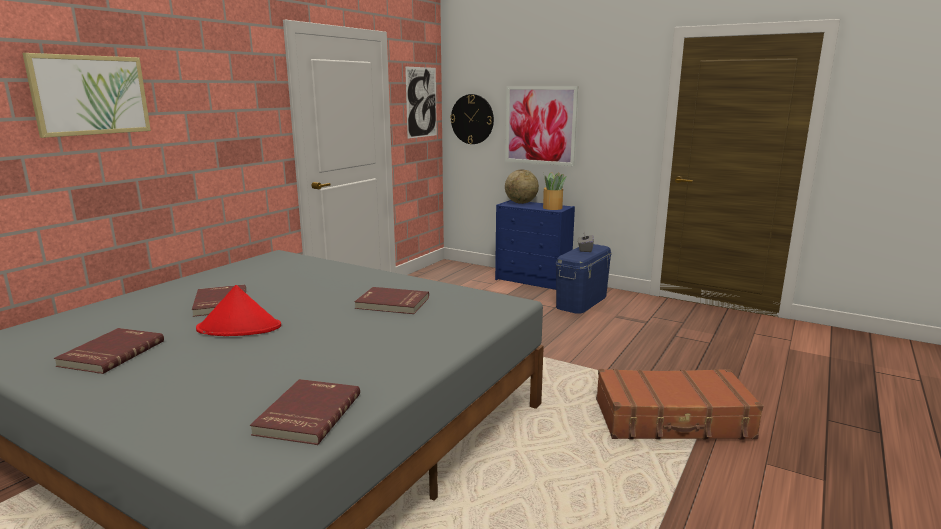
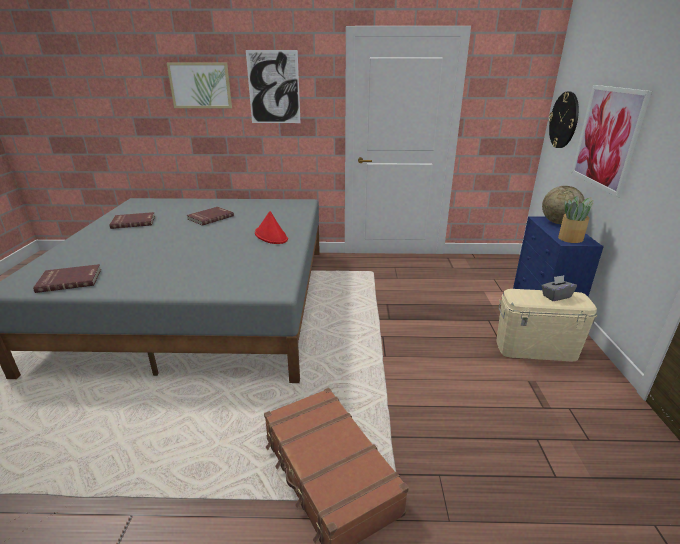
camera: 60 degrees right, 10 degrees up
red hat [196,285,281,336] -> red hat moved to [255,211,288,244]
red book [354,287,429,314] -> none
picture [405,66,437,139] -> picture moved to [246,50,300,123]
blue storage box [556,244,612,314] -> beige storage box [497,289,597,361]

